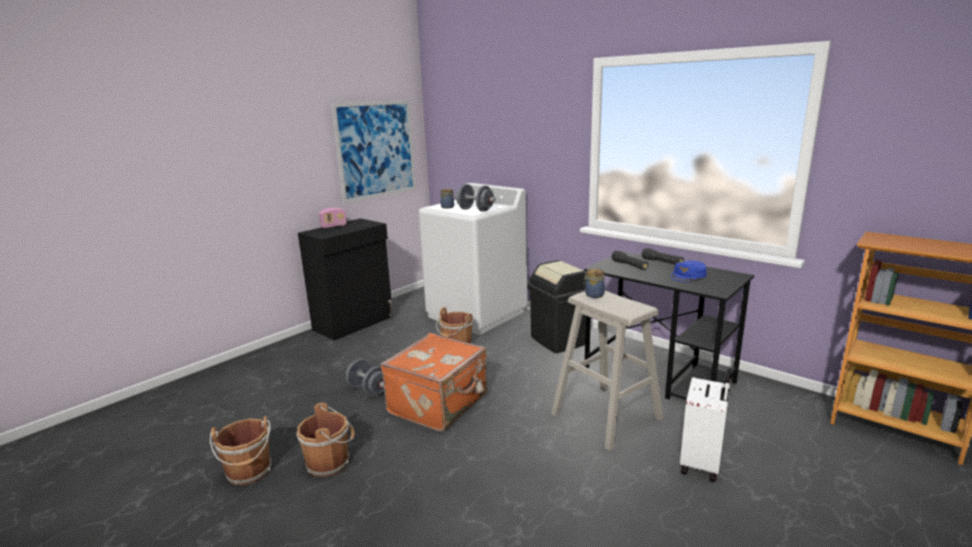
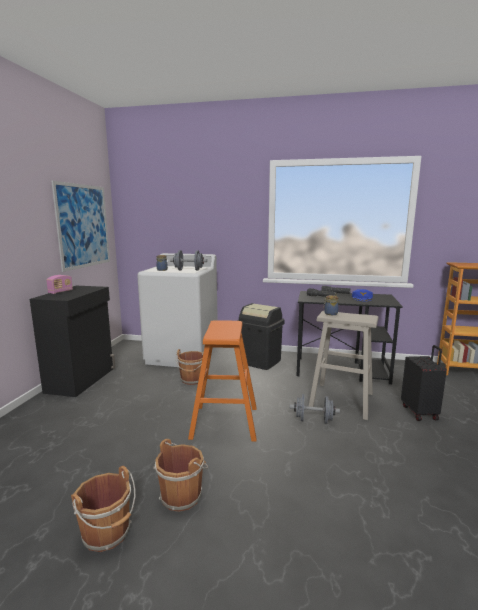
camera: 30 degrees left, 5 degrees down
grey dumbbell [346,358,384,397] -> grey dumbbell moved to [290,394,340,424]
orange suitcase [380,333,487,432] -> orange stool [188,320,257,442]
white suitcase [680,369,731,482] -> black suitcase [401,345,447,421]

